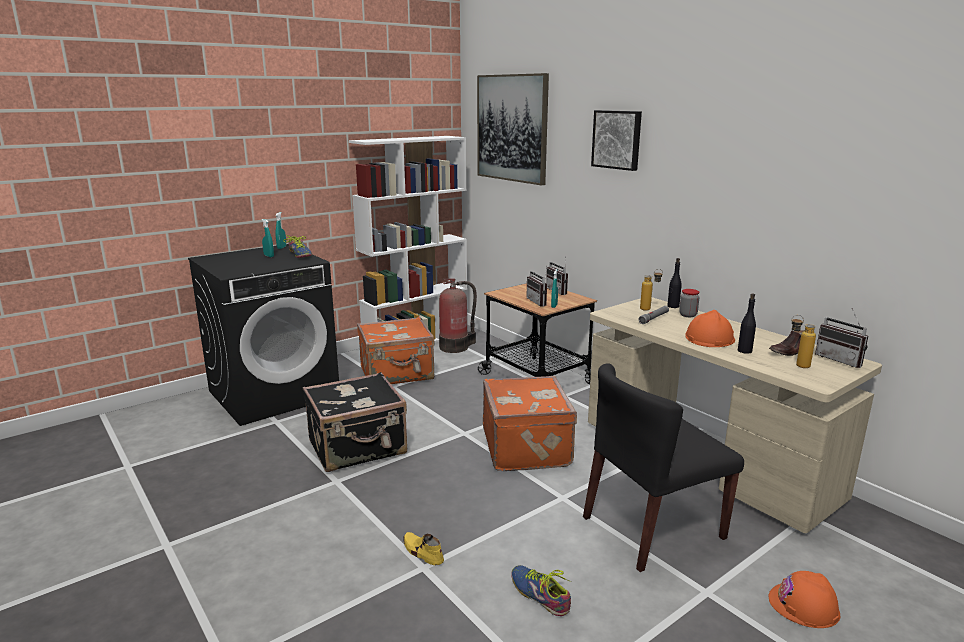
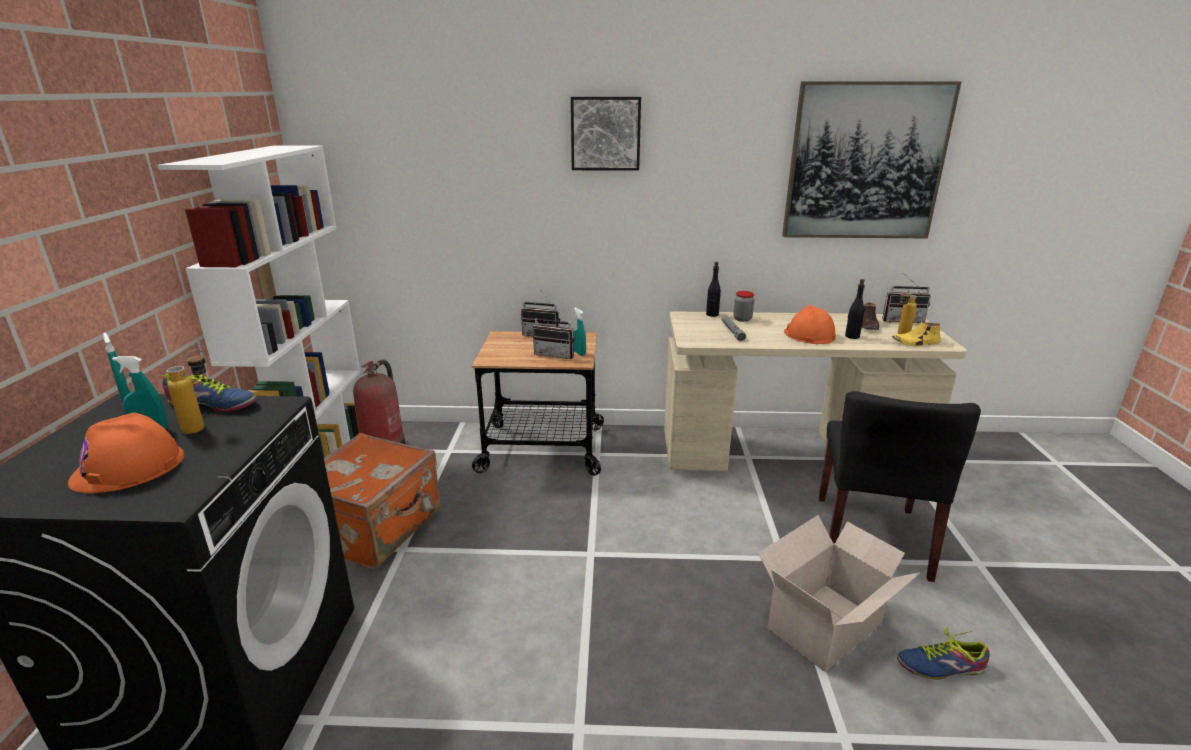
camera: 50 degrees left, 5 degrees up
black suitcase [303,372,407,472] -> none
yellow shoe [403,532,444,565] -> yellow shoe moved to [892,322,941,346]
picture [477,73,549,185] -> picture moved to [782,81,961,238]
orange suitcase [483,376,577,471] -> none
bottle [640,269,663,311] -> bottle moved to [166,349,206,434]
orange hard hat [769,571,840,628] -> orange hard hat moved to [68,413,184,493]
none -> cardboard box [758,515,921,672]

